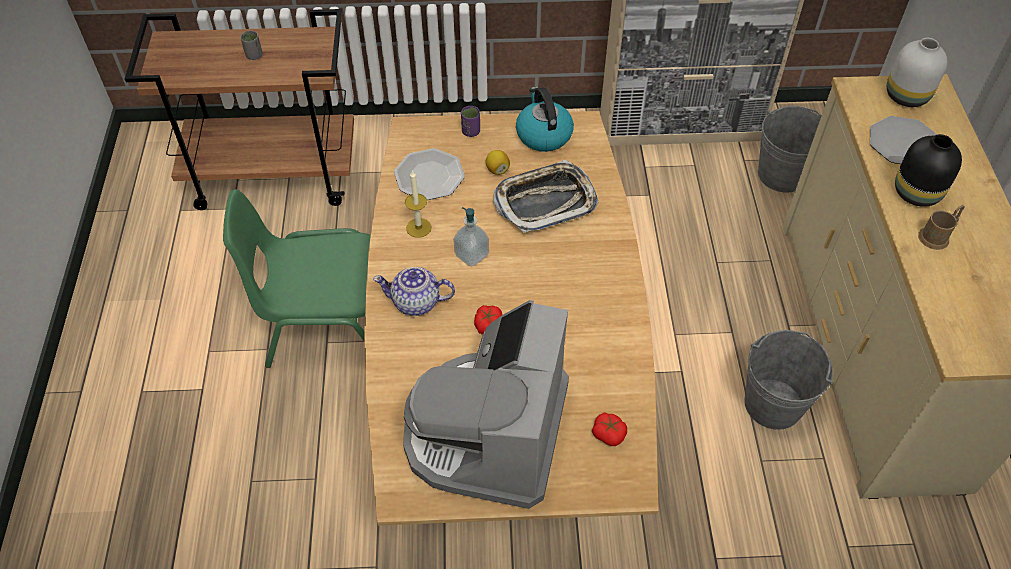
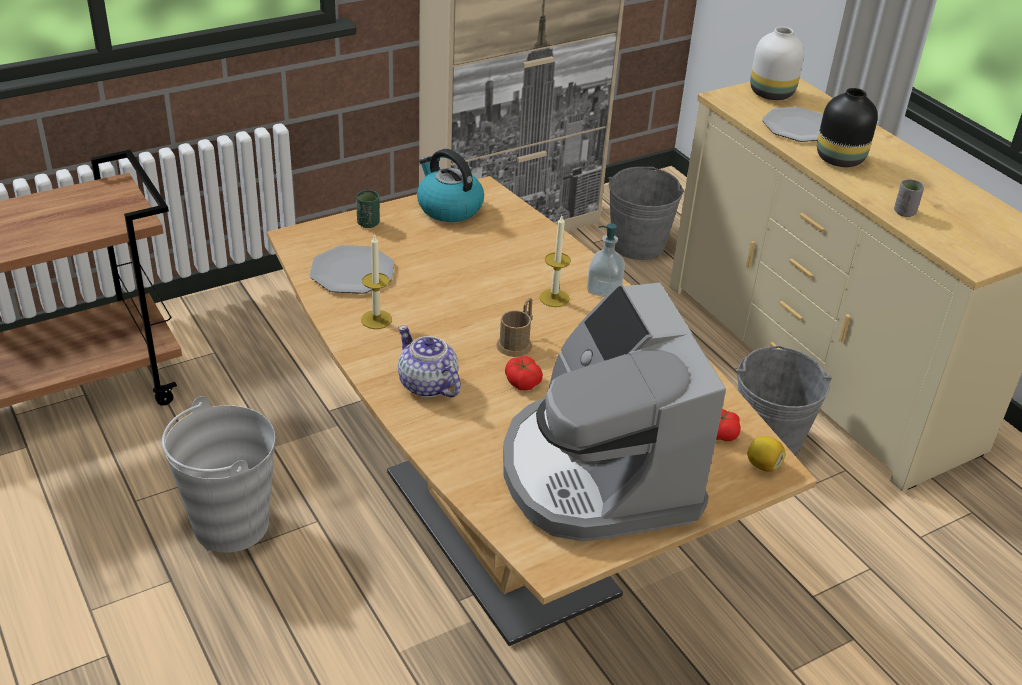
camera: 30 degrees left, 15 degrees down
green chair [223,189,371,368] -> grey bucket [162,396,275,553]
grey cup [241,31,263,60] -> grey cup moved to [894,179,924,217]
teapot [373,267,455,316] -> teapot turned 75 degrees clockwise [398,325,461,397]
soap dispenser [453,207,489,267] -> soap dispenser moved to [587,223,625,297]
purple cup [461,106,480,137] -> green cup [356,190,380,228]
lemon [486,150,510,175] -> lemon moved to [747,436,785,472]
tray [493,160,598,233] -> none
brown mug [918,205,965,250] -> brown mug moved to [496,298,533,357]
none -> candle [539,216,571,307]

